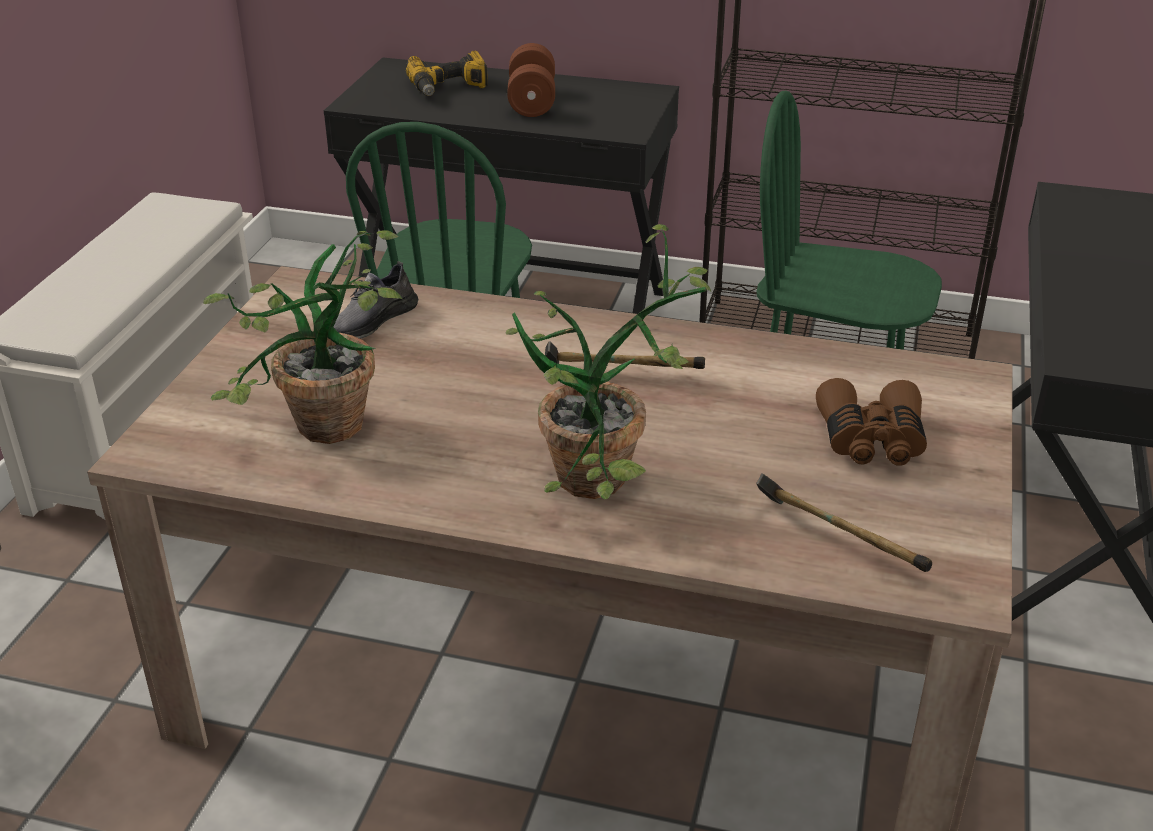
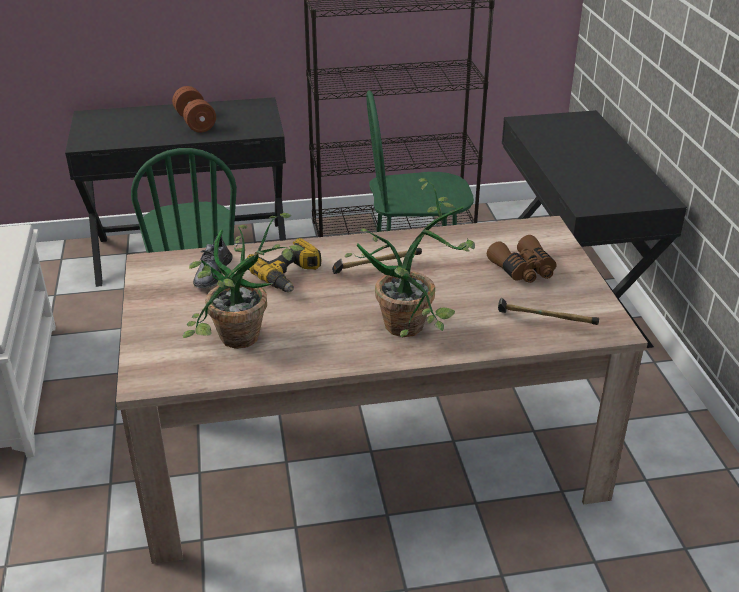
camera: 25 degrees left, 0 degrees up
power drill [406,51,488,96] -> power drill moved to [247,238,321,292]

